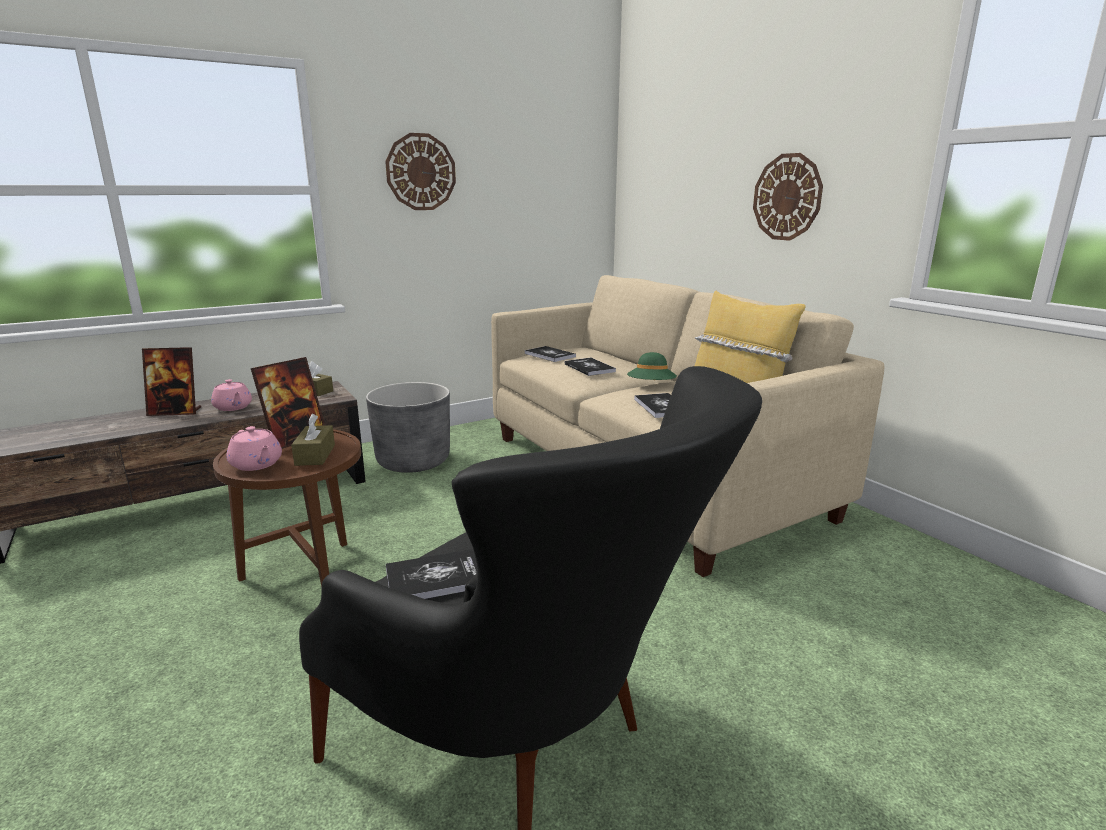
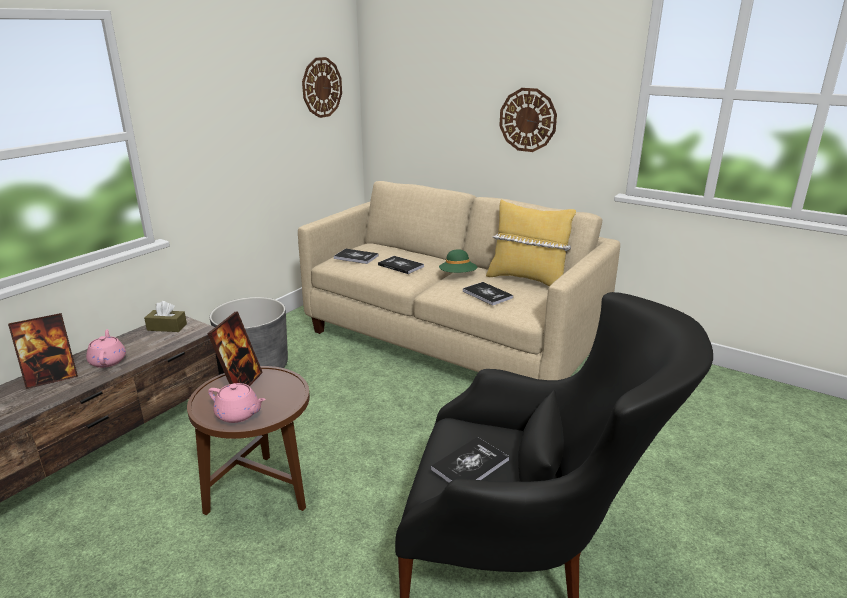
camera: 25 degrees left, 5 degrees up
pink teapot [211,379,252,411] -> pink teapot turned 135 degrees counterclockwise [86,329,126,368]
brown tissue box [291,414,335,466] -> none
wall clock [385,133,456,210] -> wall clock moved to [302,57,342,118]

